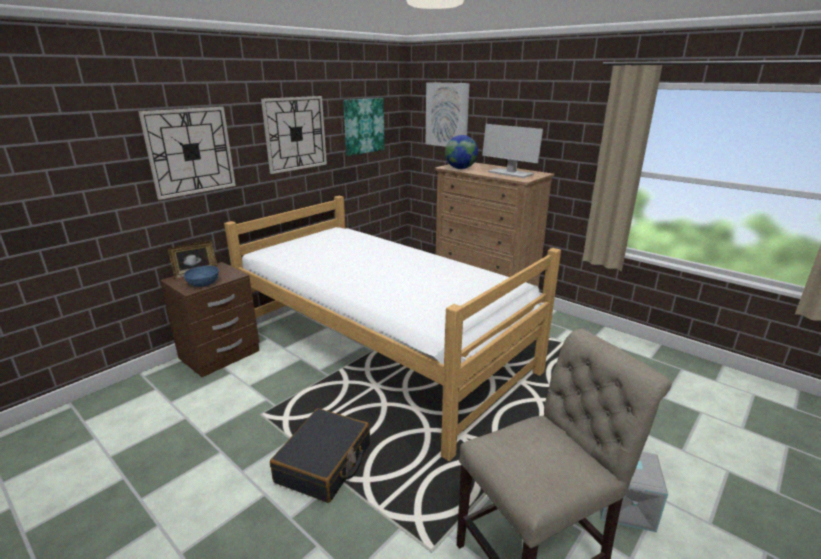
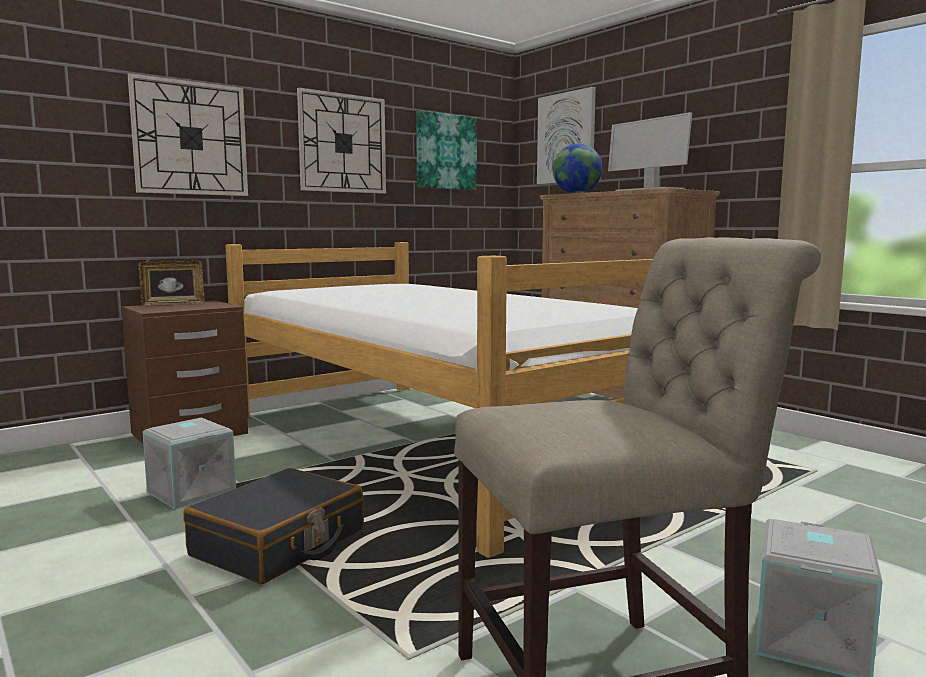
camera: 10 degrees right, 15 degrees down
blue bowl [184,266,219,287] -> none
none -> grey storage box [143,418,236,509]

